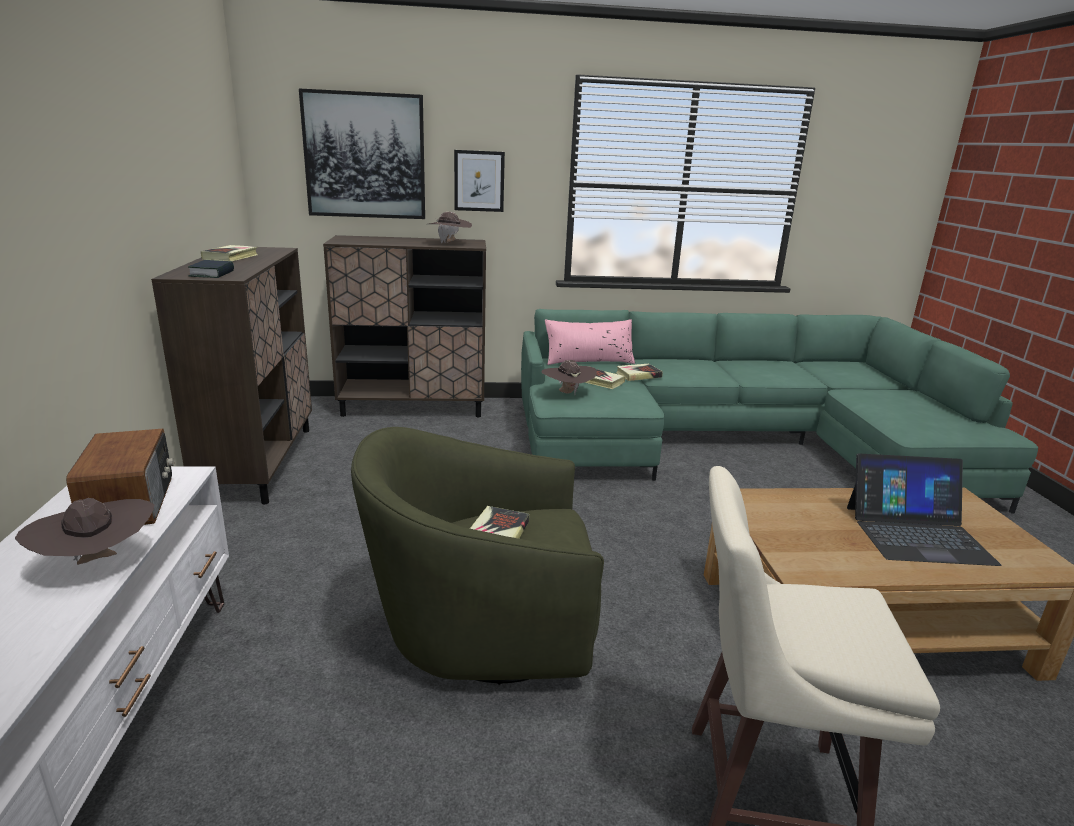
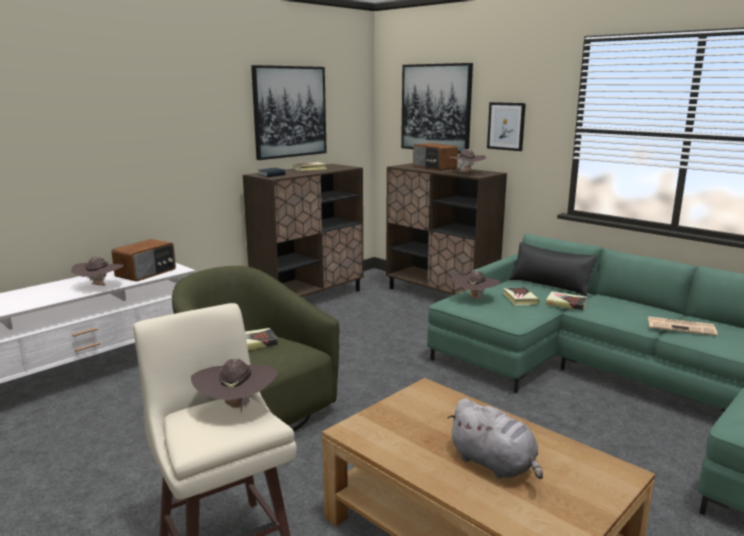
camera: 50 degrees right, 5 degrees down
pink pillow [545,319,635,365] -> black pillow [509,242,598,296]
laptop [847,453,1001,566] -> grey plush toy [447,398,543,479]
none -> brown hat [191,359,278,413]
none -> picture [251,65,327,160]
none -> radio [413,143,458,171]
none -> newspaper [648,316,718,336]

